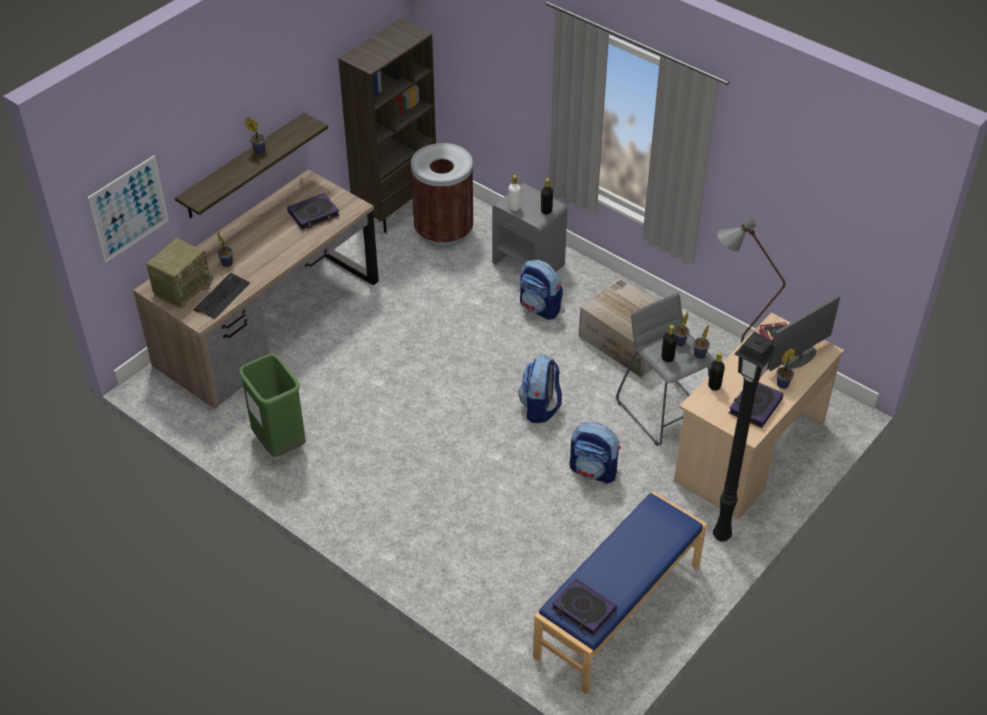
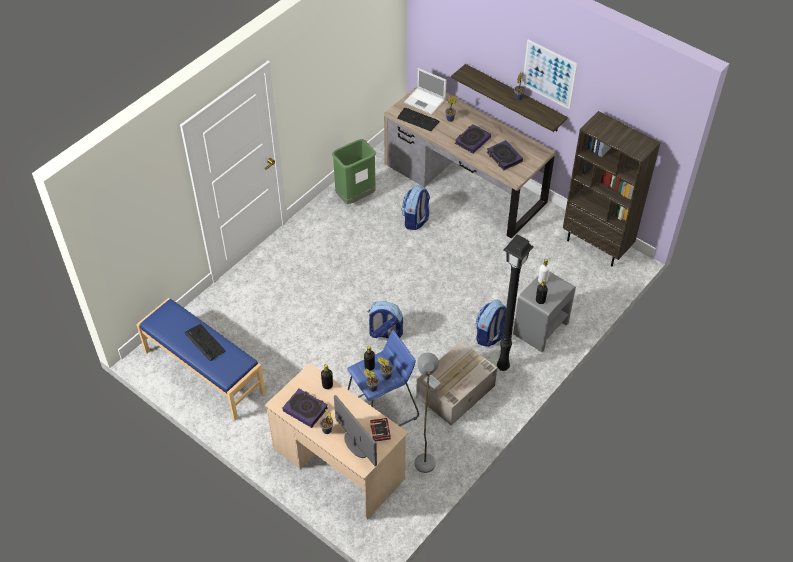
camera: 90 degrees right, 5 degrees up
picture [87,156,169,263] -> picture moved to [522,39,577,109]
radio [146,238,213,308] -> laptop [404,68,447,114]
brown trash can [411,143,473,248] -> none
book [552,578,617,636] -> book moved to [455,124,491,153]
backpack [569,422,621,484] -> backpack moved to [402,185,430,230]
grey stool [616,293,715,446] -> blue stool [347,330,419,426]
black floor lamp [713,332,779,542] -> black floor lamp moved to [497,235,534,371]
none -> keyboard [184,324,226,361]

